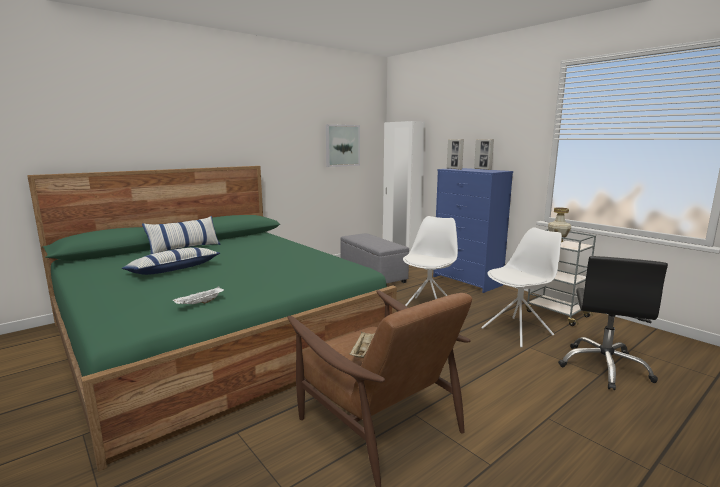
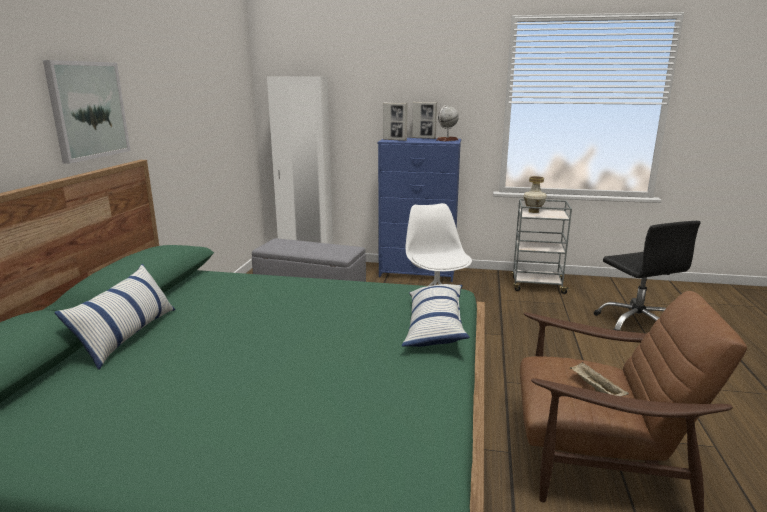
camera: 40 degrees left, 5 degrees up
pillow [122,247,220,275] -> pillow moved to [402,284,470,347]
white tray [173,286,224,304] -> none
picture [326,124,360,167] -> picture moved to [43,60,130,164]
white chair [481,227,562,348] -> none
none -> globe [436,105,459,141]

